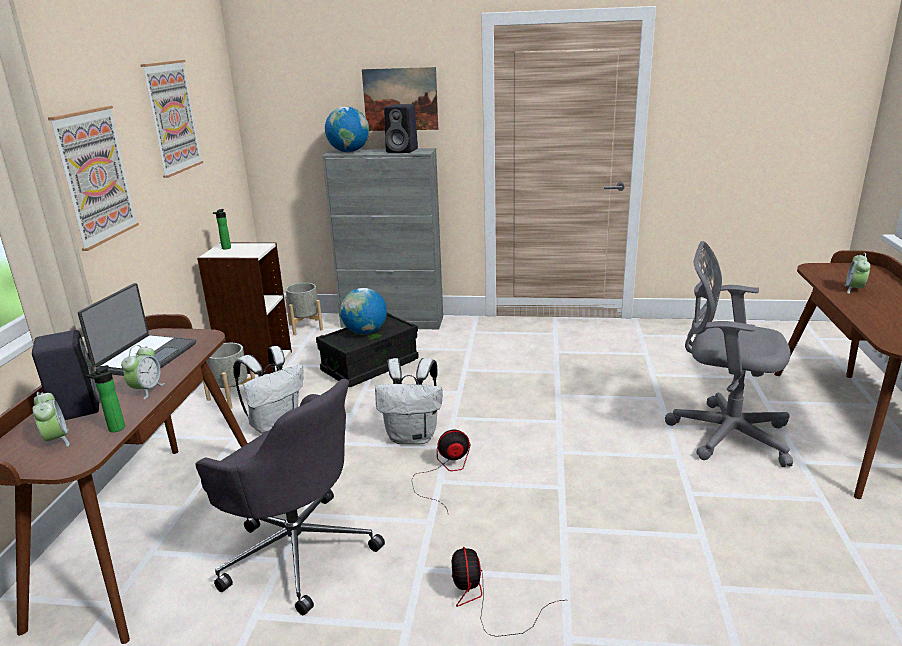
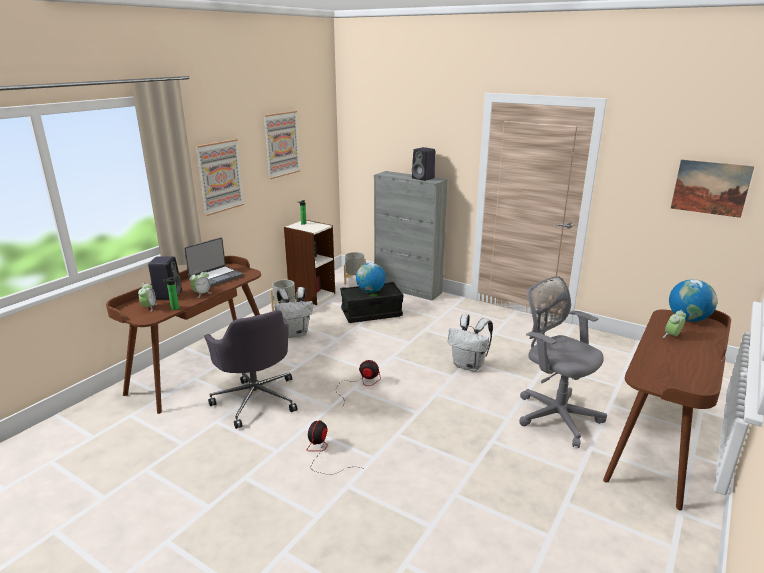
camera: 25 degrees right, 0 degrees up
globe [325,107,369,152] -> globe moved to [669,279,717,322]
picture [362,67,438,131] -> picture moved to [671,160,754,218]
white backpack [375,358,442,444] -> white backpack moved to [448,314,493,371]

